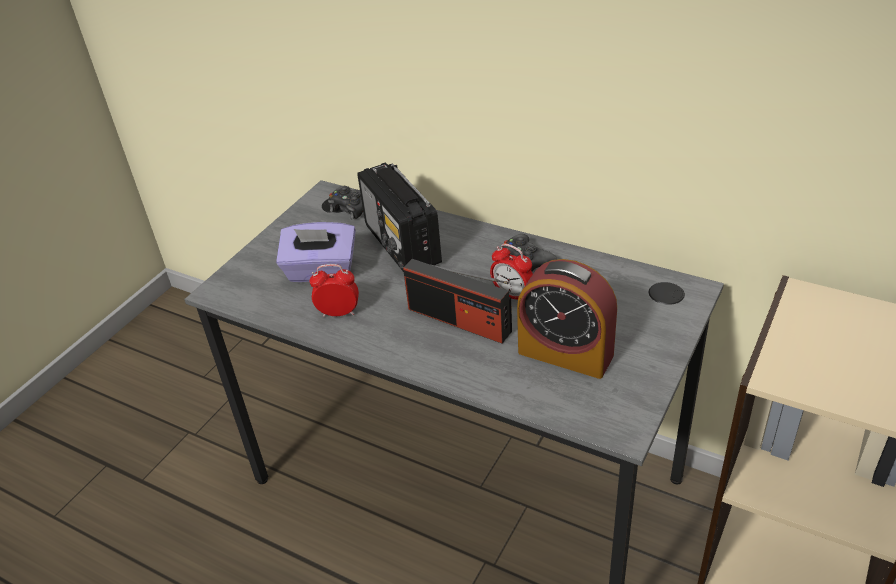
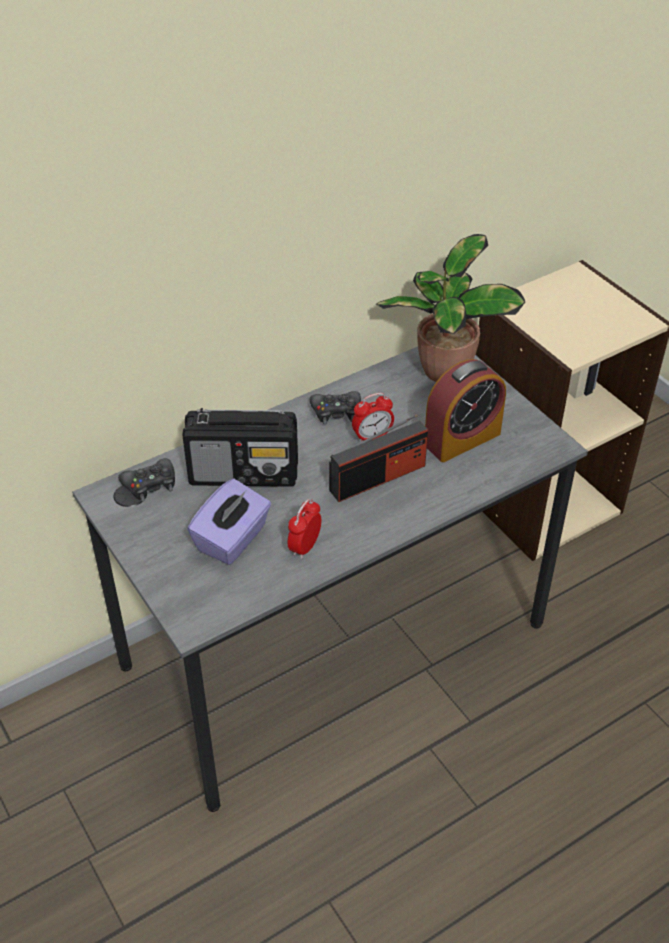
camera: 65 degrees left, 5 degrees up
none -> potted plant [376,234,525,382]

